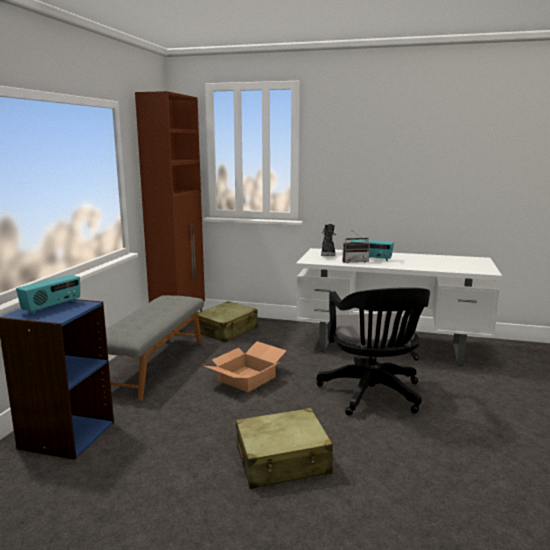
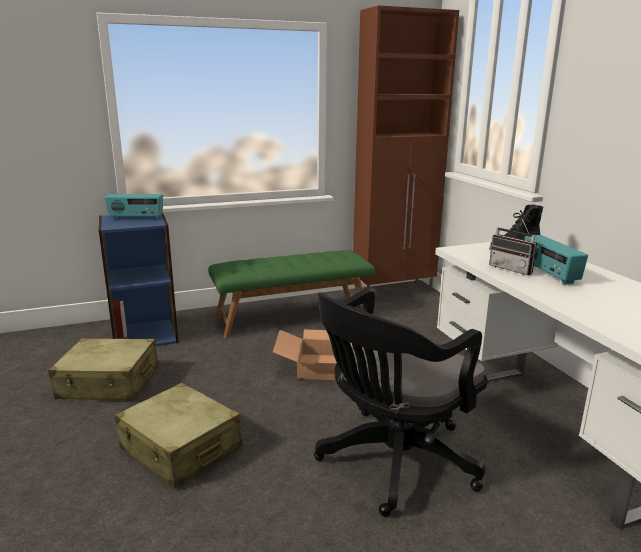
camera: 55 degrees right, 5 degrees up
grey bench [106,295,204,401] -> green bench [208,250,375,338]
beige suitcase [198,301,258,342] -> beige suitcase moved to [48,338,159,401]

